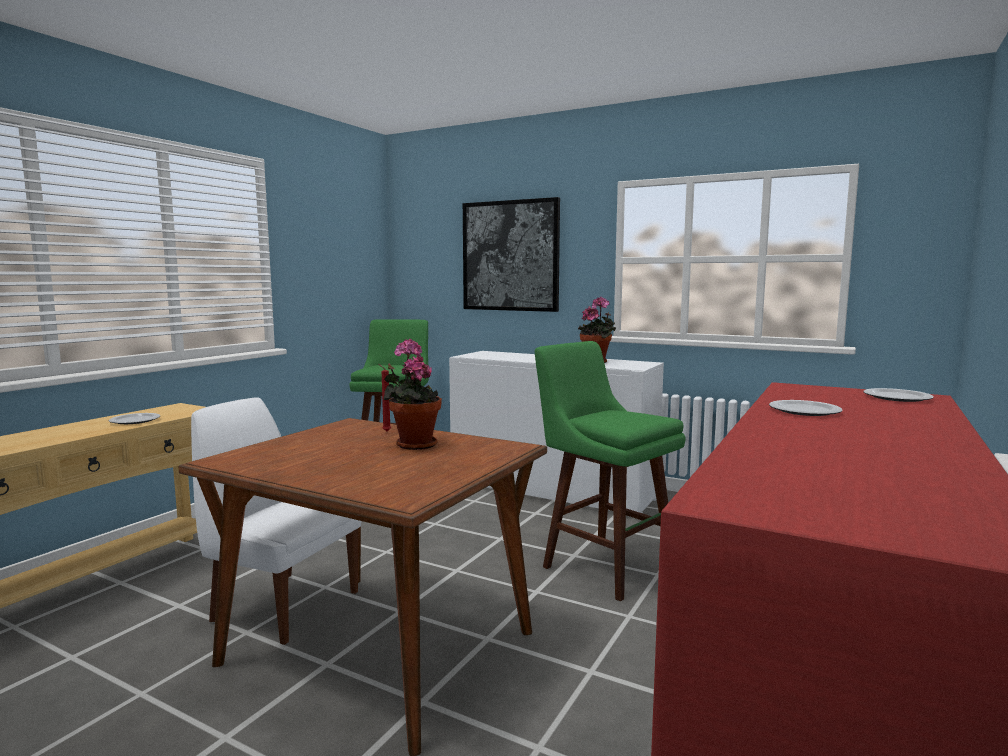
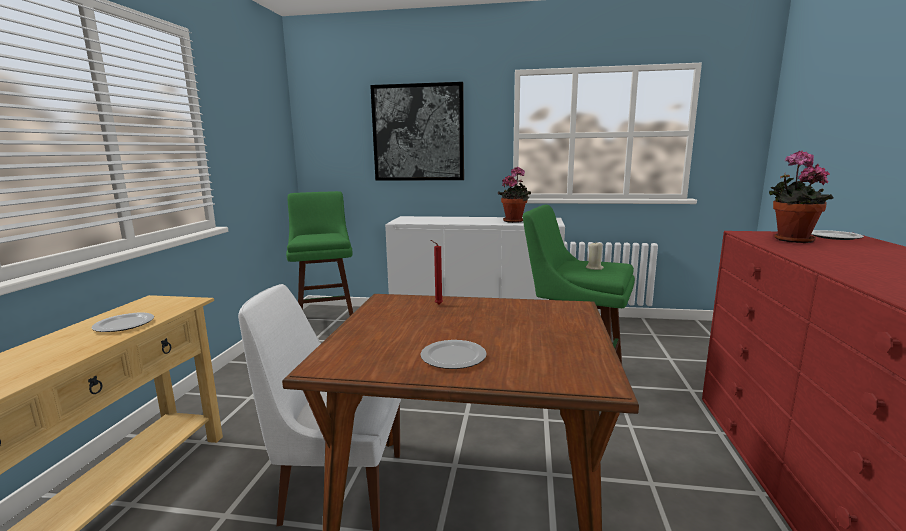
camera: 20 degrees left, 5 degrees up
potted plant [383,339,442,450] -> potted plant moved to [769,150,833,243]
plate [769,400,842,416] -> plate moved to [420,340,487,369]
none -> beige candle [586,243,604,270]

